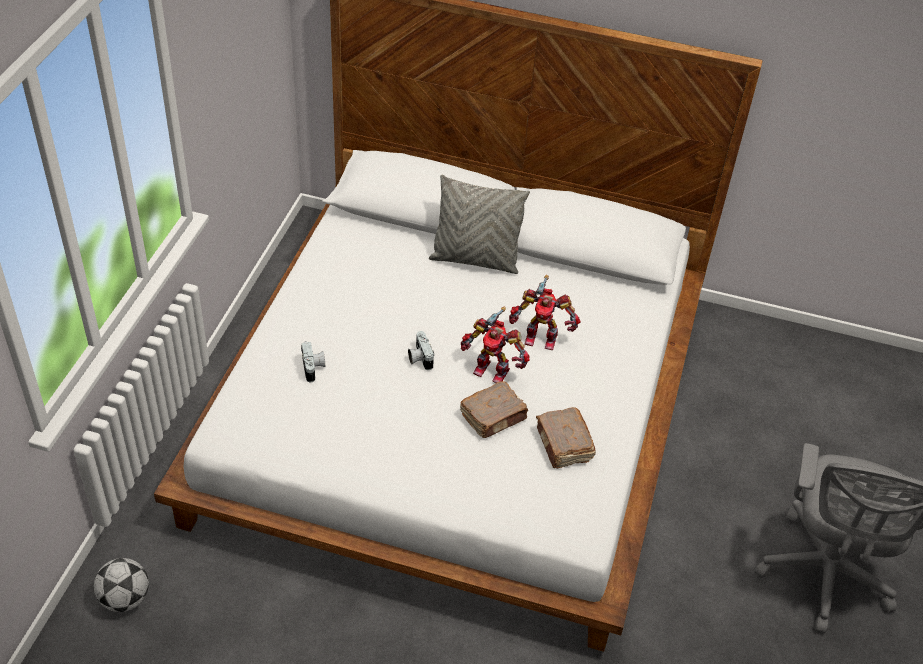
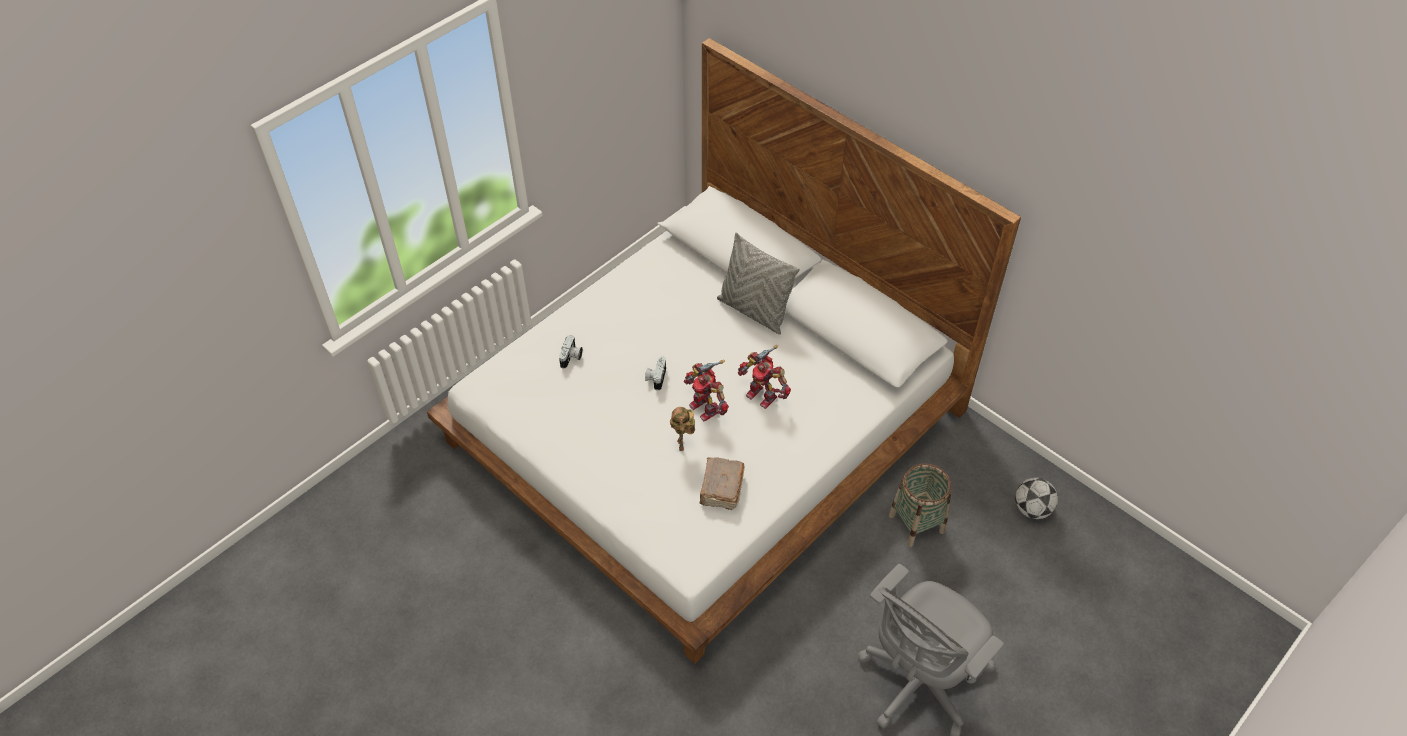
camera: 30 degrees right, 5 degrees up
football [94,558,149,612] -> football moved to [1015,478,1058,519]
brown book [460,381,529,438] -> toy robot [670,407,695,451]
none -> basket [889,464,951,547]

